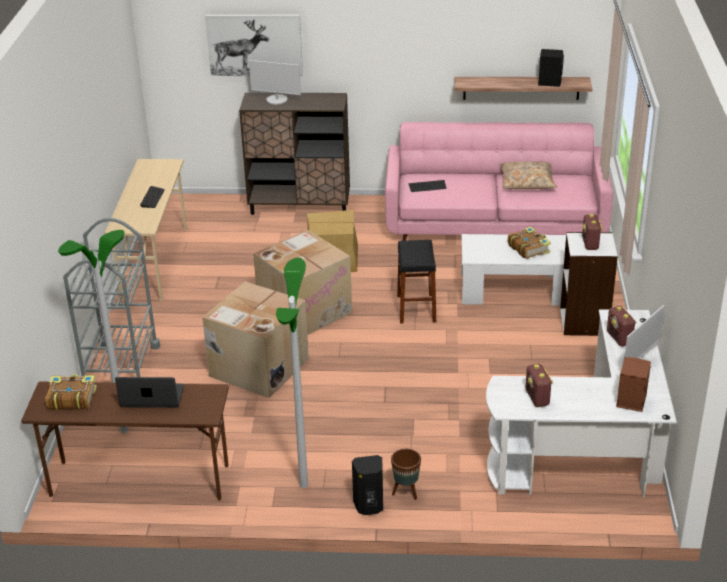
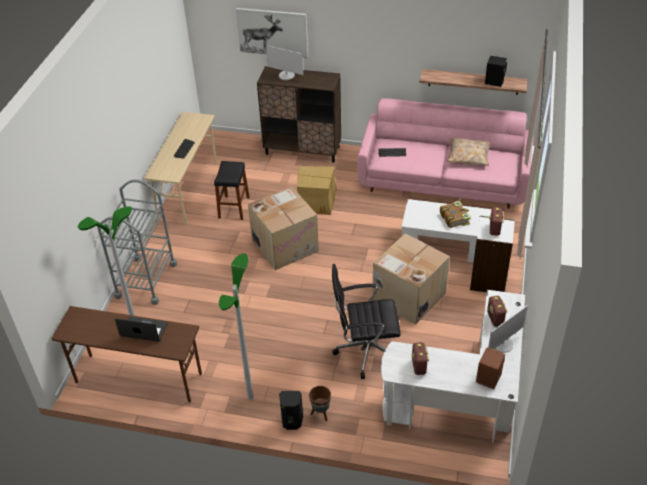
camera: 10 degrees right, 10 degrees up
book [45,374,97,410] -> none
cardboard box [202,281,309,398] -> cardboard box moved to [372,233,450,325]
black stool [397,240,436,324] -> black stool moved to [214,161,250,220]
none -> black office chair [332,264,401,379]

